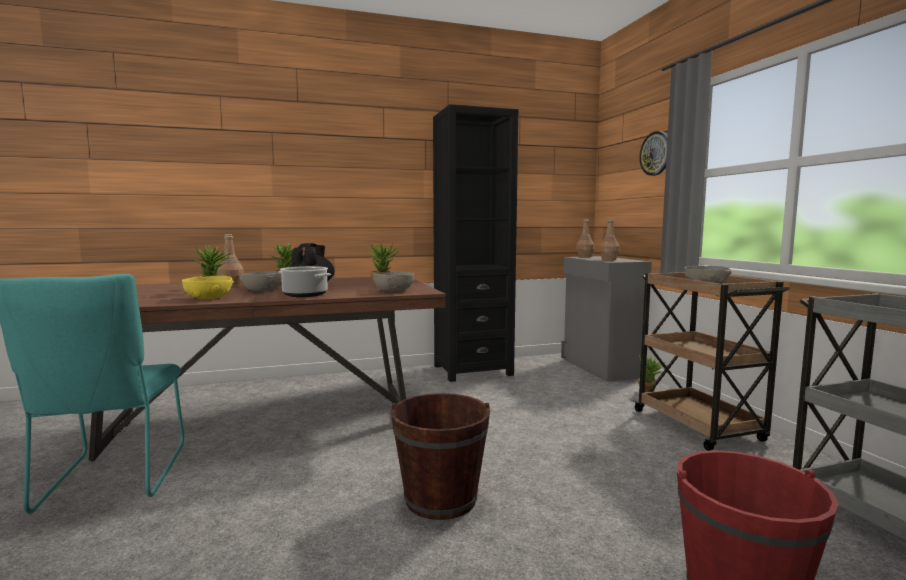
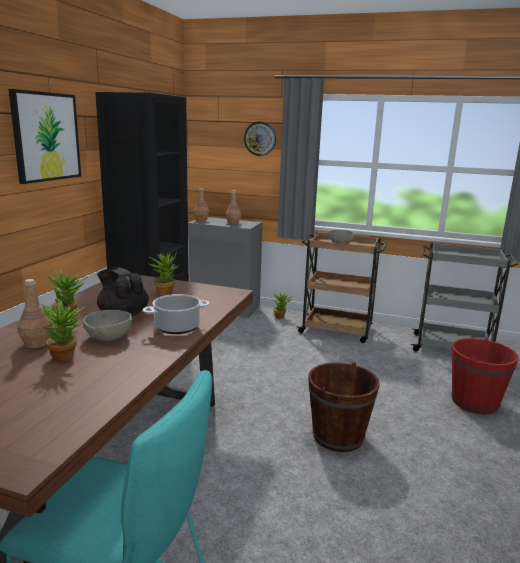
camera: 55 degrees left, 10 degrees up
yellow bowl [182,276,234,299] -> none
grey bowl [373,272,414,292] -> none
none -> picture [9,89,81,184]

